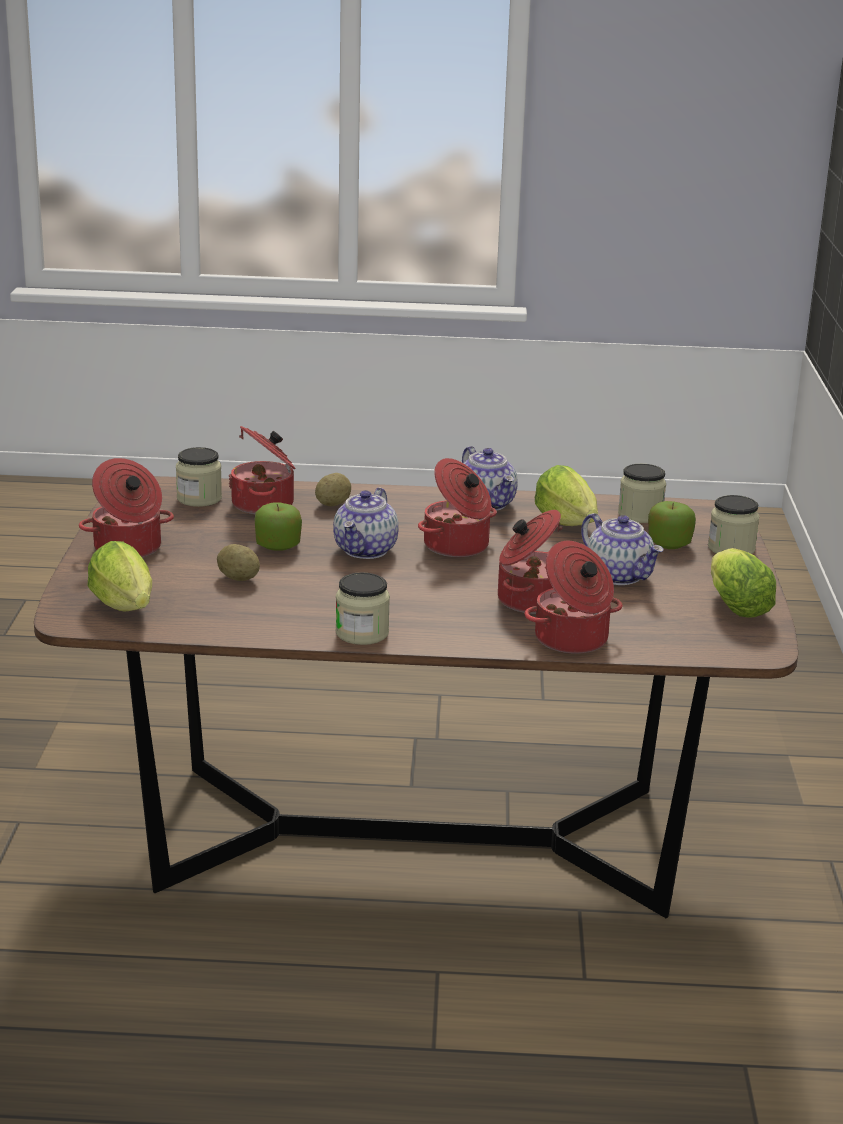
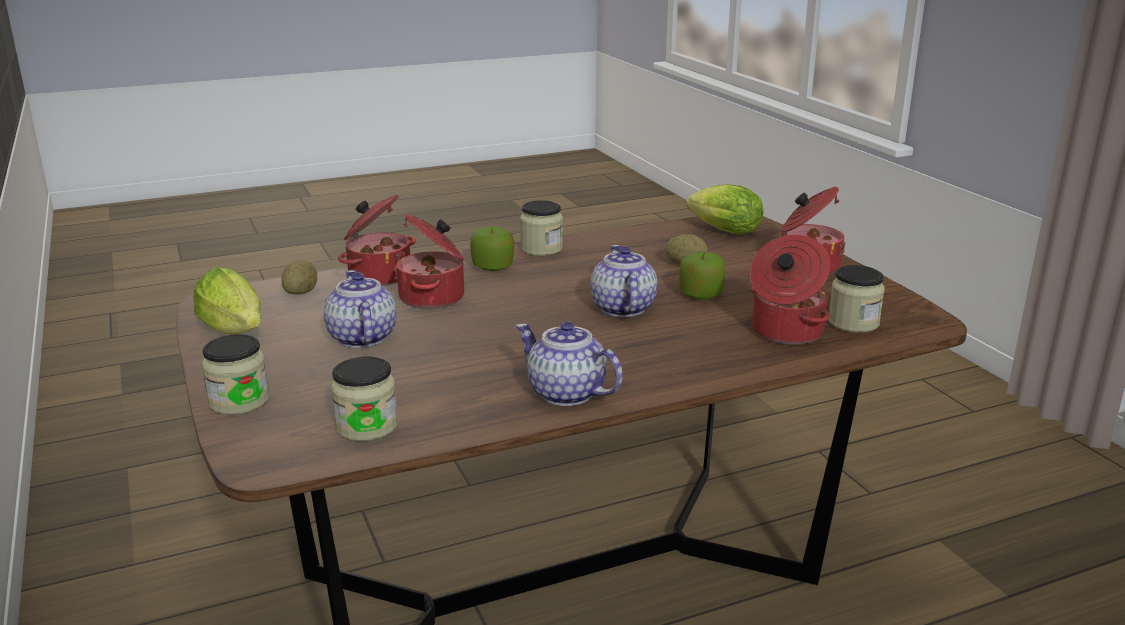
camera: 155 degrees right, 0 degrees up
potato [315,473,351,506] -> potato moved to [281,260,317,295]
cooking pot [418,458,497,557] -> none
lettuce [535,465,598,526] -> none
teapot [581,513,663,585] -> teapot turned 45 degrees clockwise [324,270,397,348]
apple [648,501,696,549] -> apple moved to [470,226,514,271]

